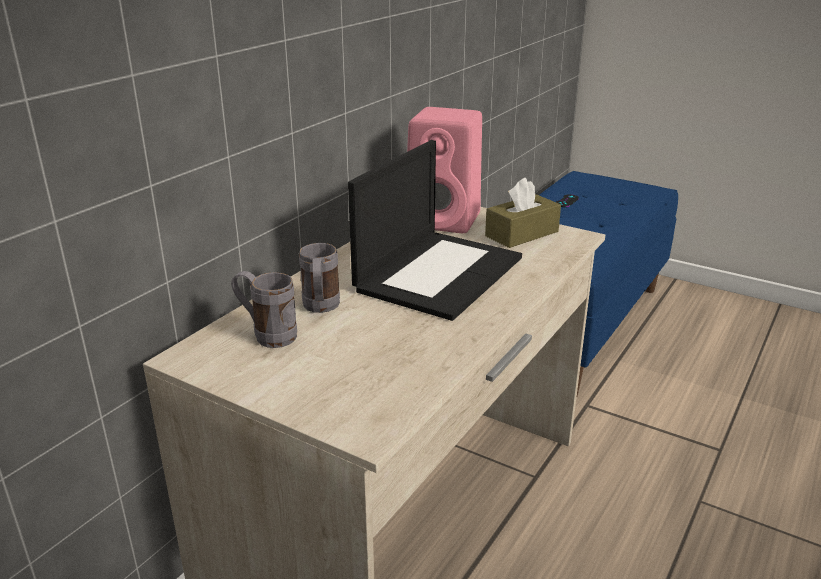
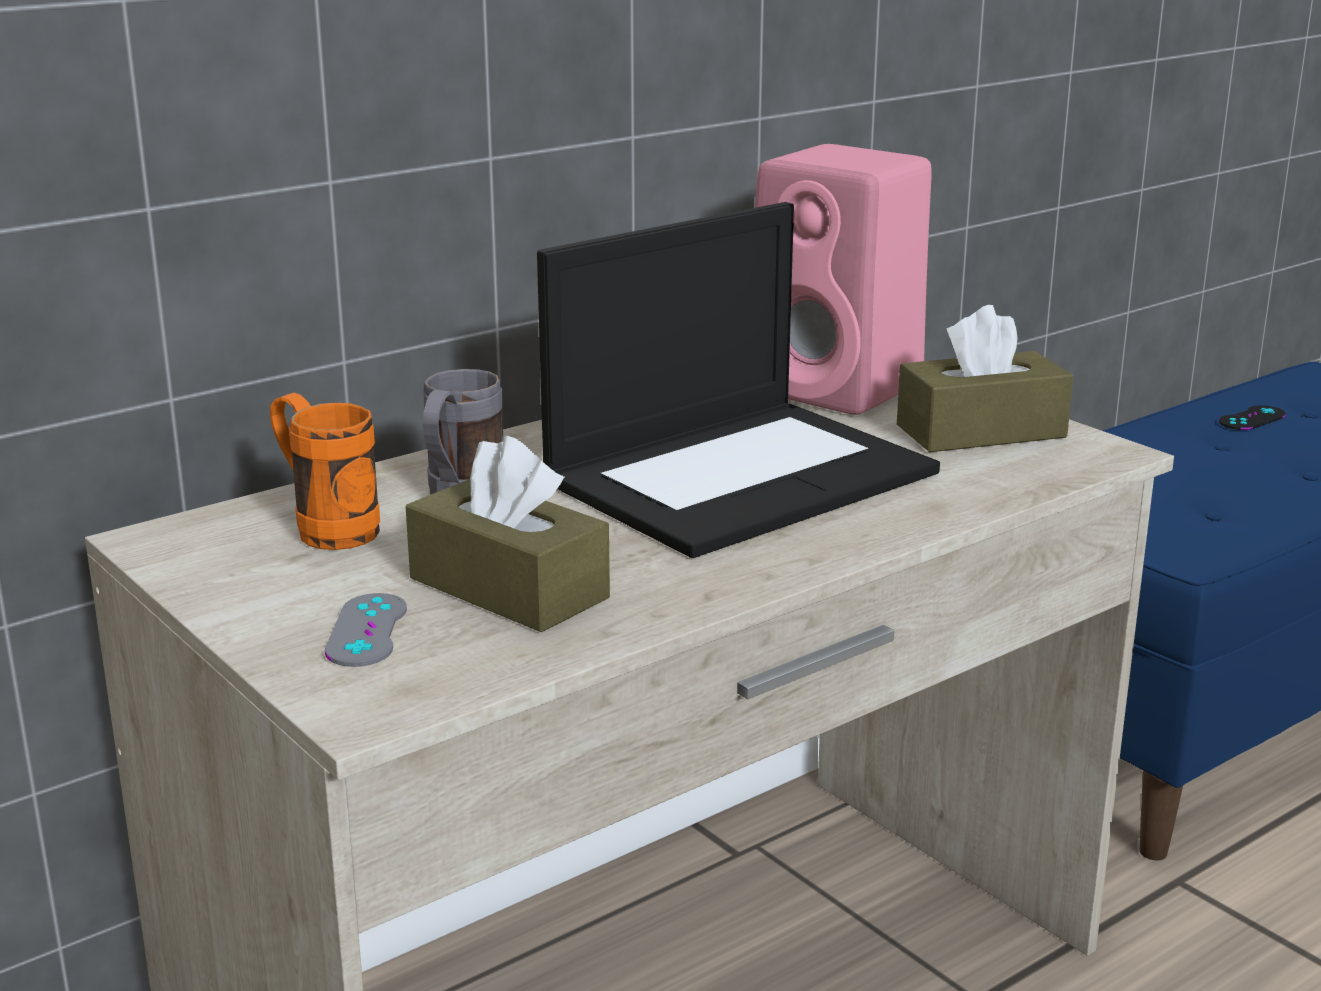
camera: 20 degrees right, 5 degrees down
grey mug [231,271,297,348] -> orange mug [270,393,380,550]
none -> grey game controller [325,593,407,667]
none -> brown tissue box [406,436,610,632]

